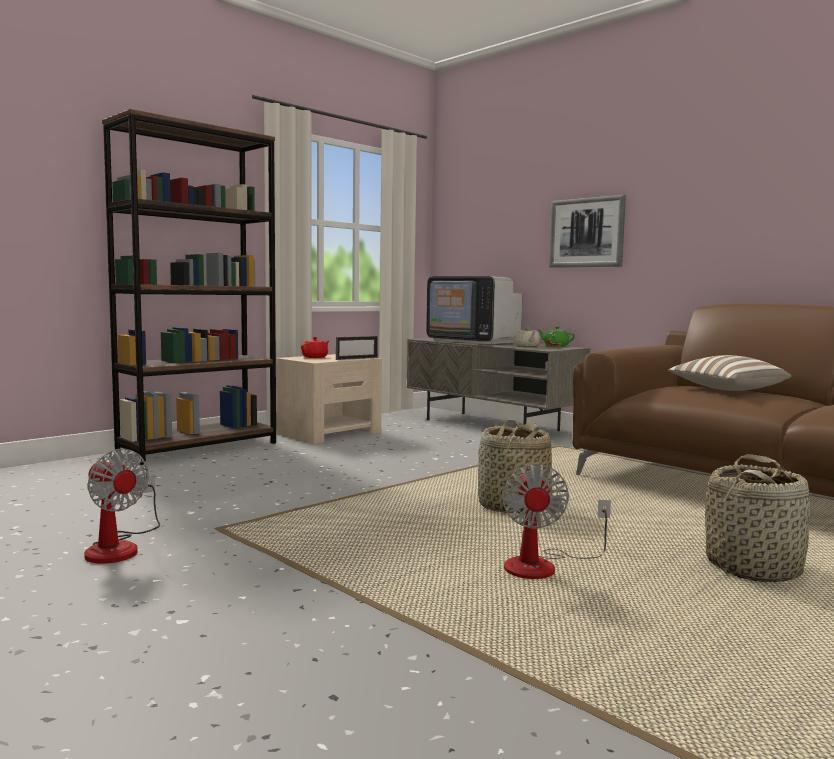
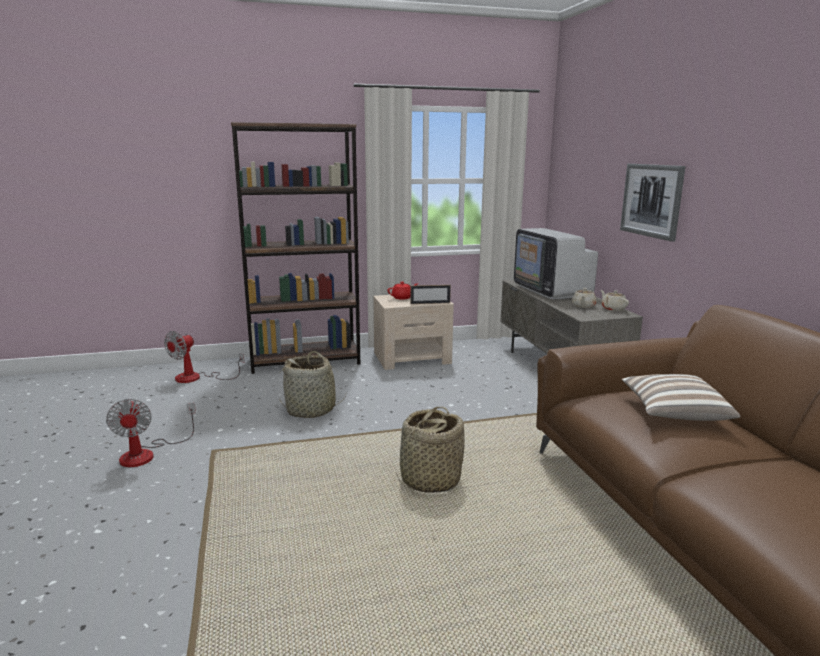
camera: 30 degrees right, 10 degrees up
fan [502,464,611,579] -> fan moved to [164,331,244,383]
green teapot [538,326,575,347] -> beige teapot [600,290,629,311]
basket [705,454,810,582] -> basket moved to [279,351,346,418]

